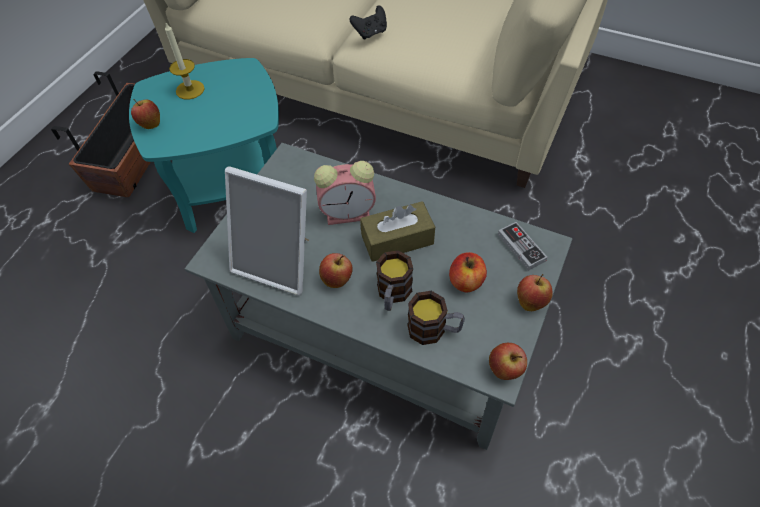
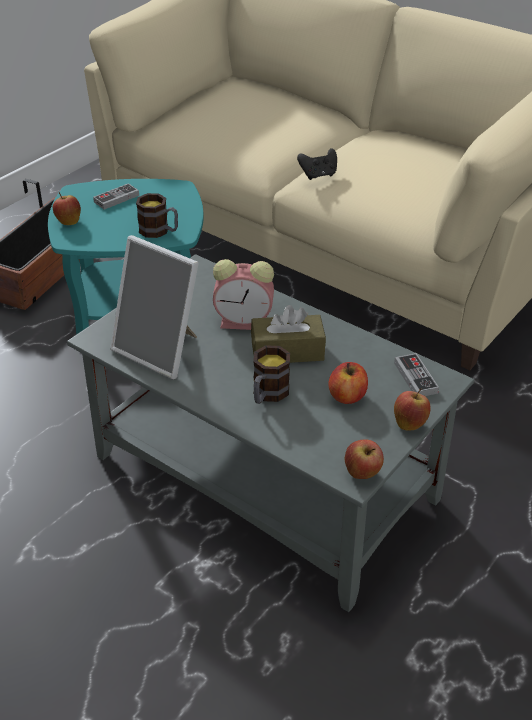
camera: 10 degrees right, 15 degrees down
candle [165,23,205,99] -> game controller [93,183,139,210]
apple [319,253,353,288] -> none
mug [407,291,465,345] -> mug moved to [136,193,178,238]

